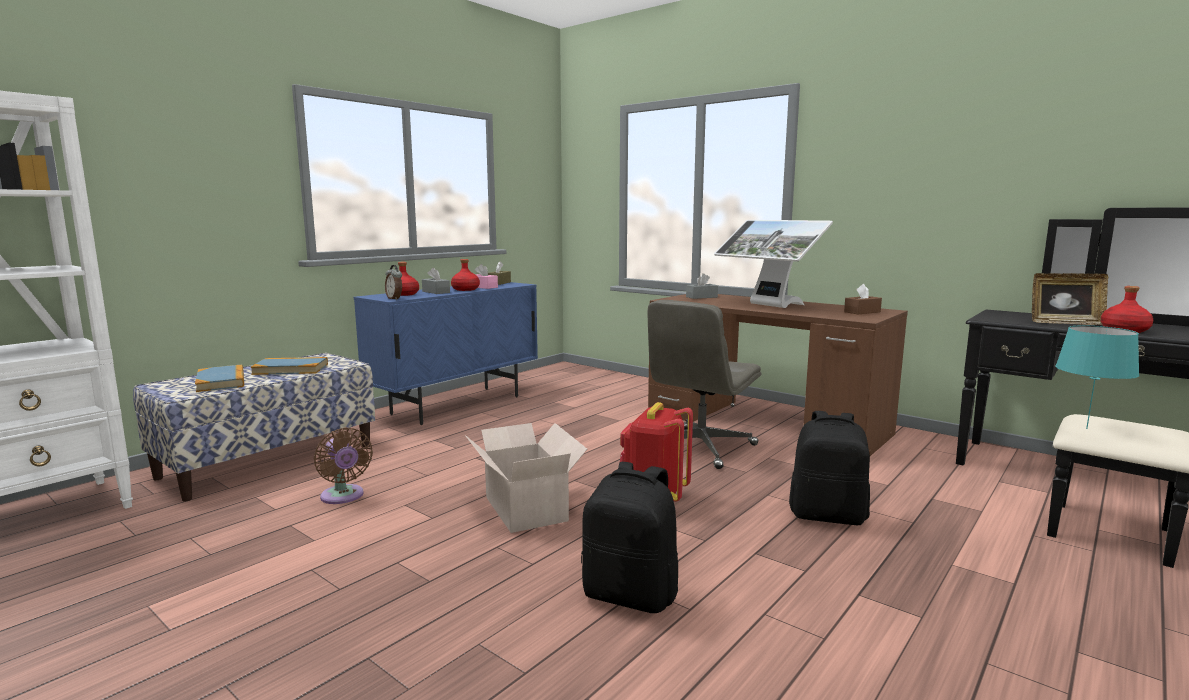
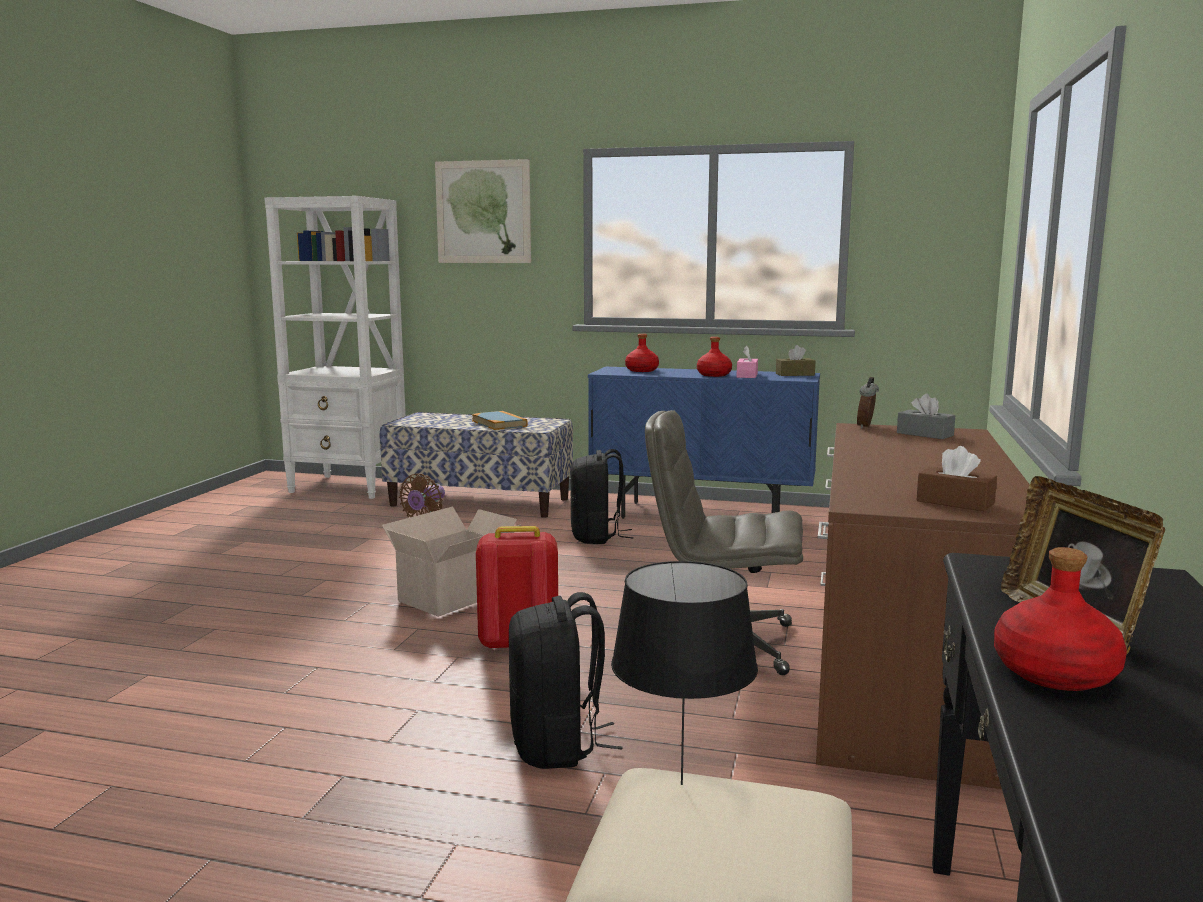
camera: 65 degrees right, 0 degrees up
book [195,365,244,392] -> none
alarm clock [385,265,402,300] -> alarm clock moved to [857,377,879,429]
grey tissue box [422,267,450,294] -> none
black backpack [581,462,678,613] -> black backpack moved to [571,449,634,544]
monitor [714,220,833,308] -> none
turquoise table lamp [1055,326,1140,429] -> black table lamp [611,561,758,785]
none -> picture [435,159,531,263]

